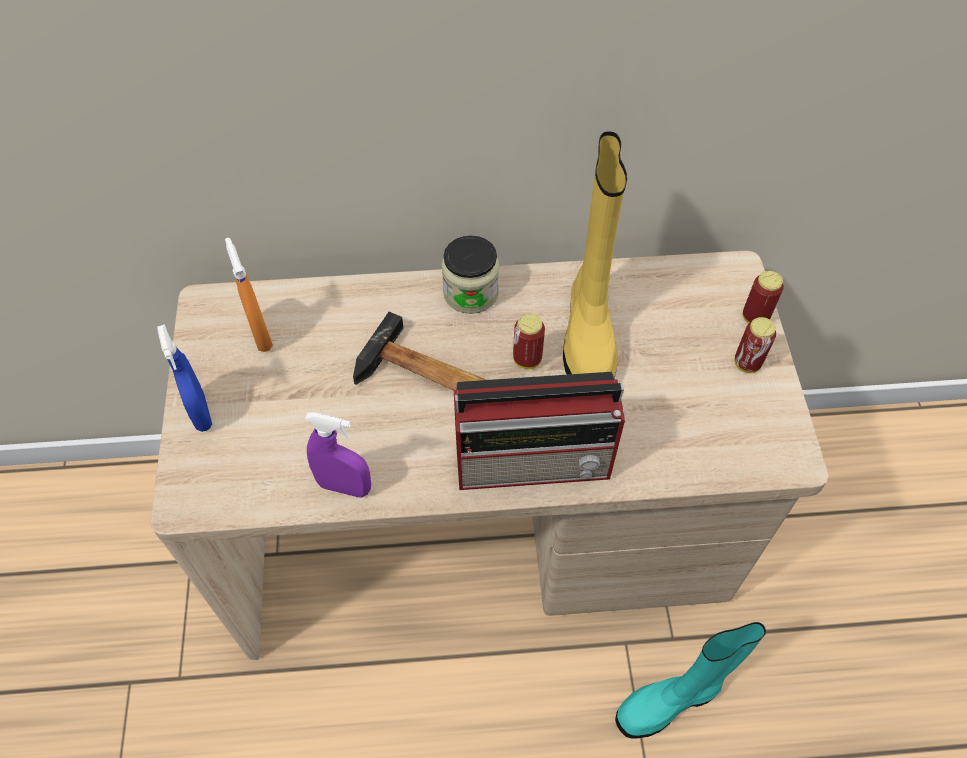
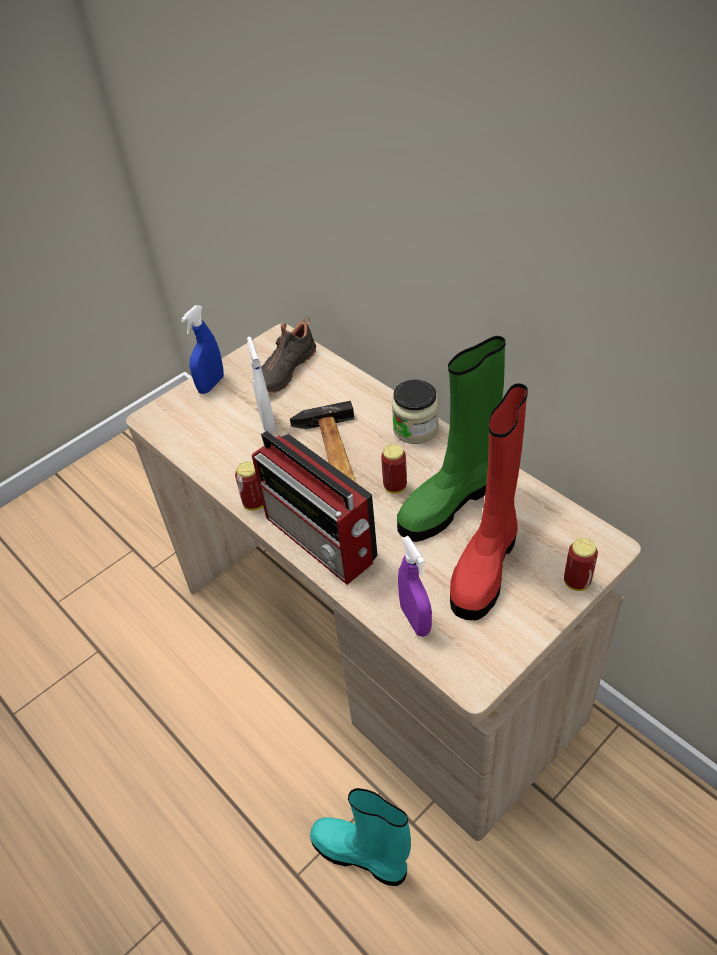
camera: 55 degrees right, 10 degrees down
orange spray bottle [225,237,273,352] -> black shoe [253,317,316,393]
purple spray bottle [305,412,371,498] -> purple spray bottle moved to [398,536,432,637]
yellow boot [563,131,627,378] -> green boot [397,336,506,542]
can [734,317,776,373] -> can moved to [235,461,263,511]
none -> white spray bottle [247,336,276,433]
none -> red boot [450,383,528,620]

